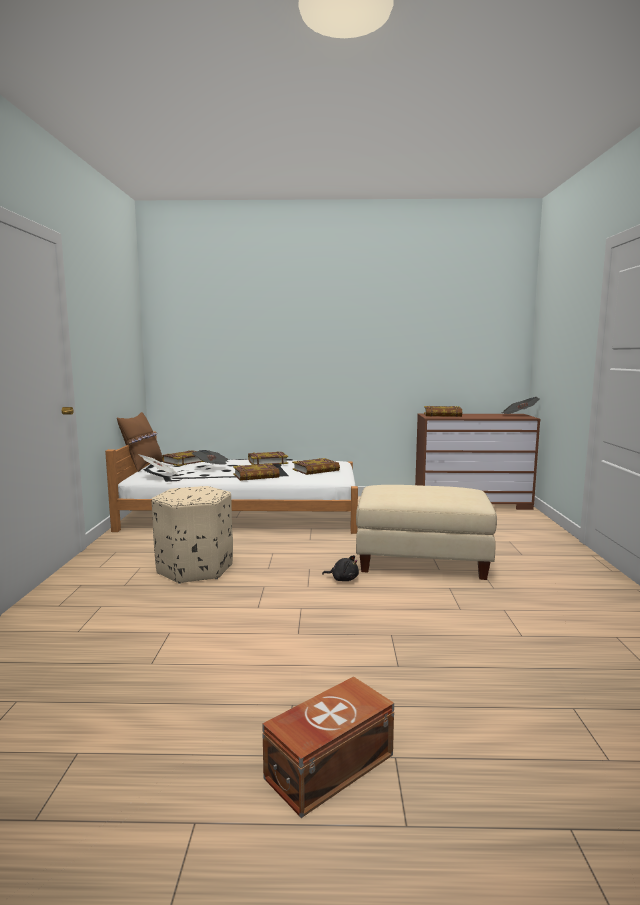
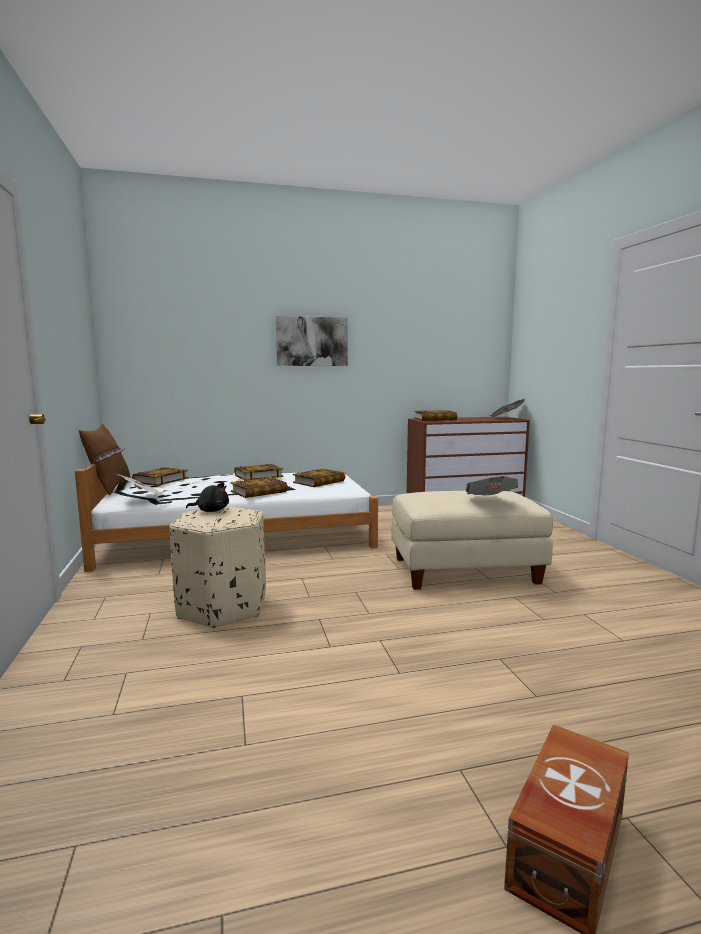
camera: 15 degrees left, 0 degrees up
newspaper [192,450,229,465] -> newspaper moved to [466,476,518,495]
black plush toy [322,555,359,581] -> black plush toy moved to [186,482,229,512]
none -> picture [276,316,348,366]

